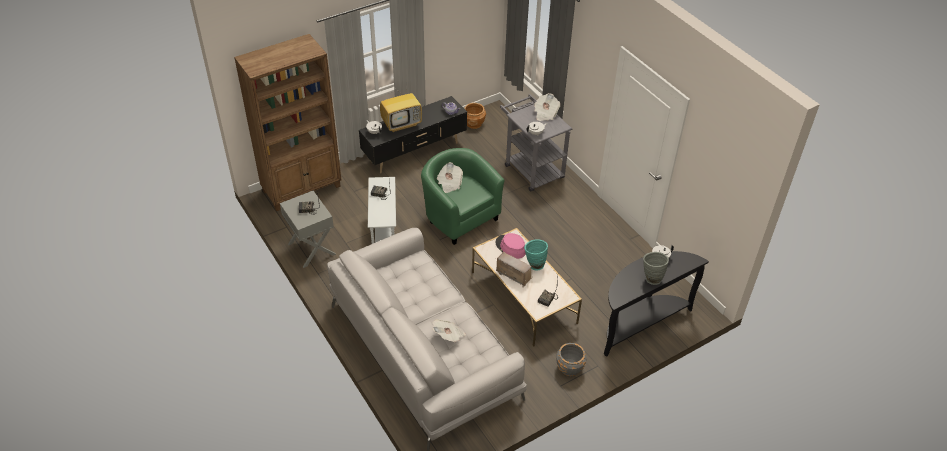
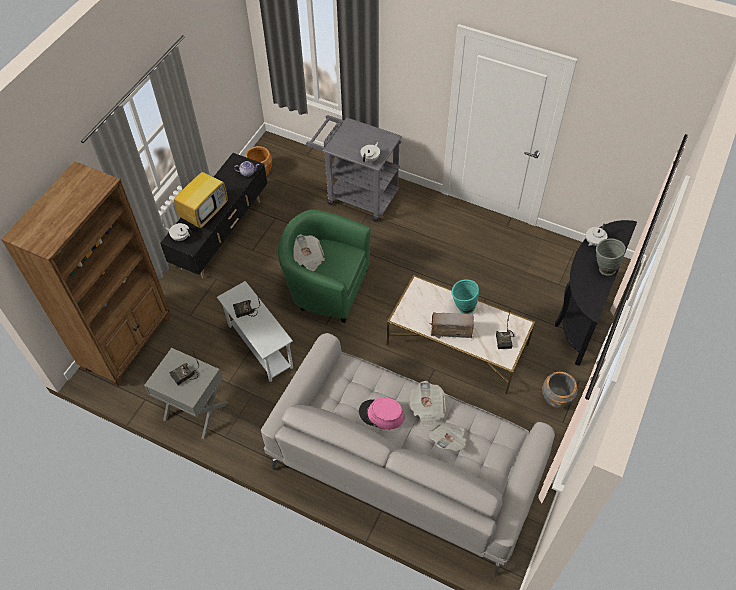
camera: 30 degrees left, 10 degrees up
pink hat [496,233,526,259] -> pink hat moved to [359,397,405,430]
newspaper [534,93,560,121] -> newspaper moved to [409,381,445,427]

